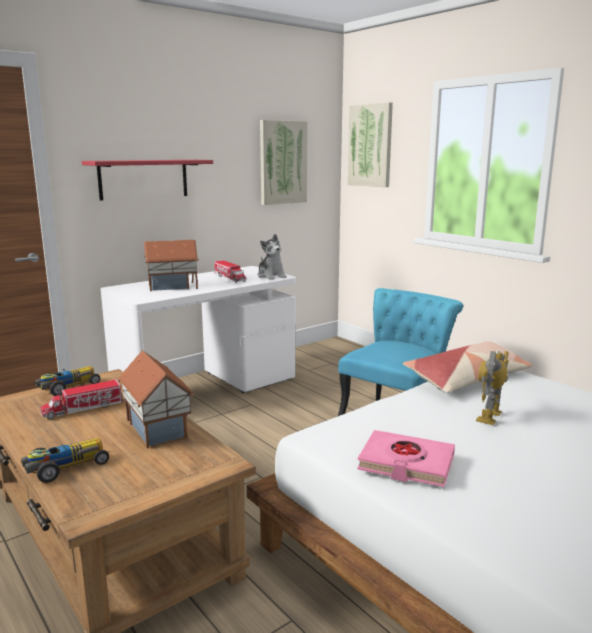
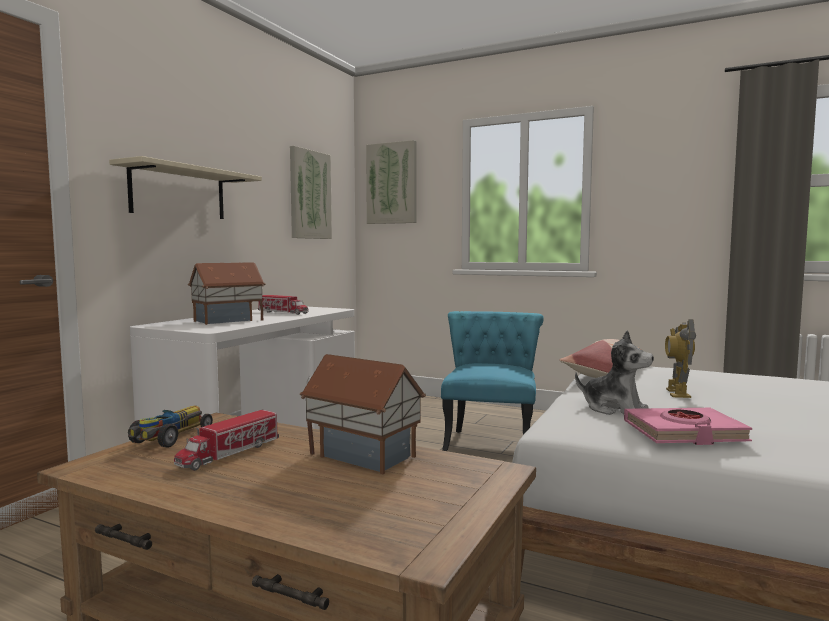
camera: 25 degrees left, 10 degrees down
toy car [21,438,109,483] -> none
red shelf [82,160,213,201] -> beige shelf [109,156,262,219]
plush toy [258,234,287,280] -> plush toy moved to [575,330,654,415]

